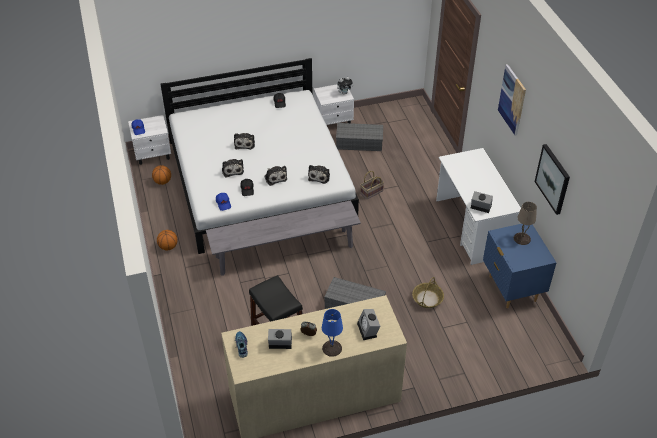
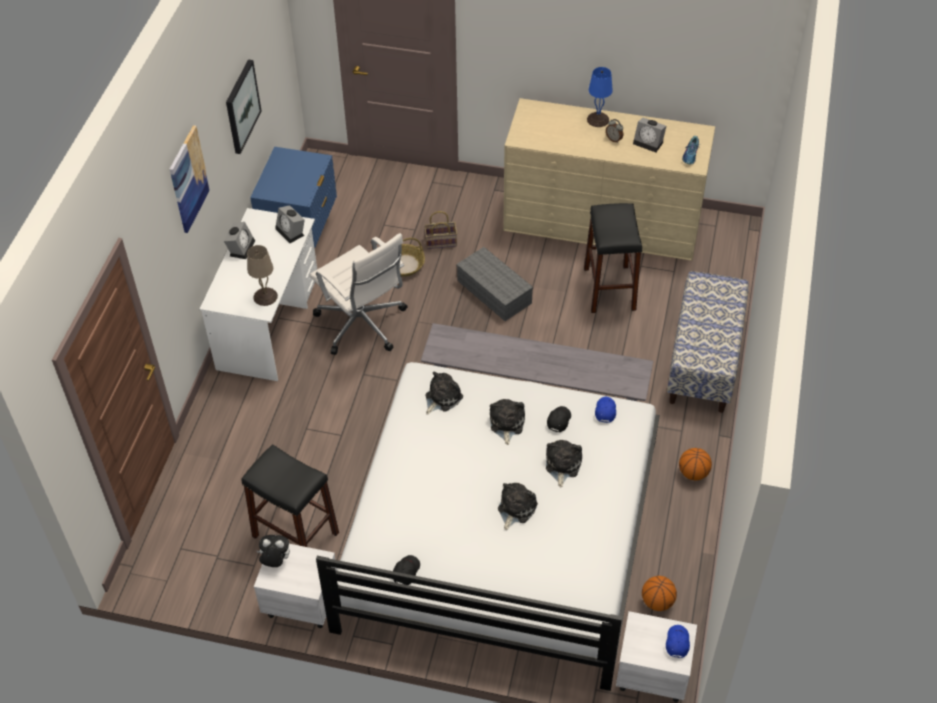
camera: 150 degrees left, 5 degrees up
grey storage box [336,123,383,151] -> black stool [241,444,339,547]
alarm clock [357,309,380,340] -> alarm clock moved to [224,222,255,259]
basket [360,171,384,199] -> basket moved to [424,211,457,249]
beige table lamp [514,202,537,245] -> beige table lamp moved to [247,245,278,306]
none -> white office chair [310,233,408,355]
none -> bench [667,271,749,413]

